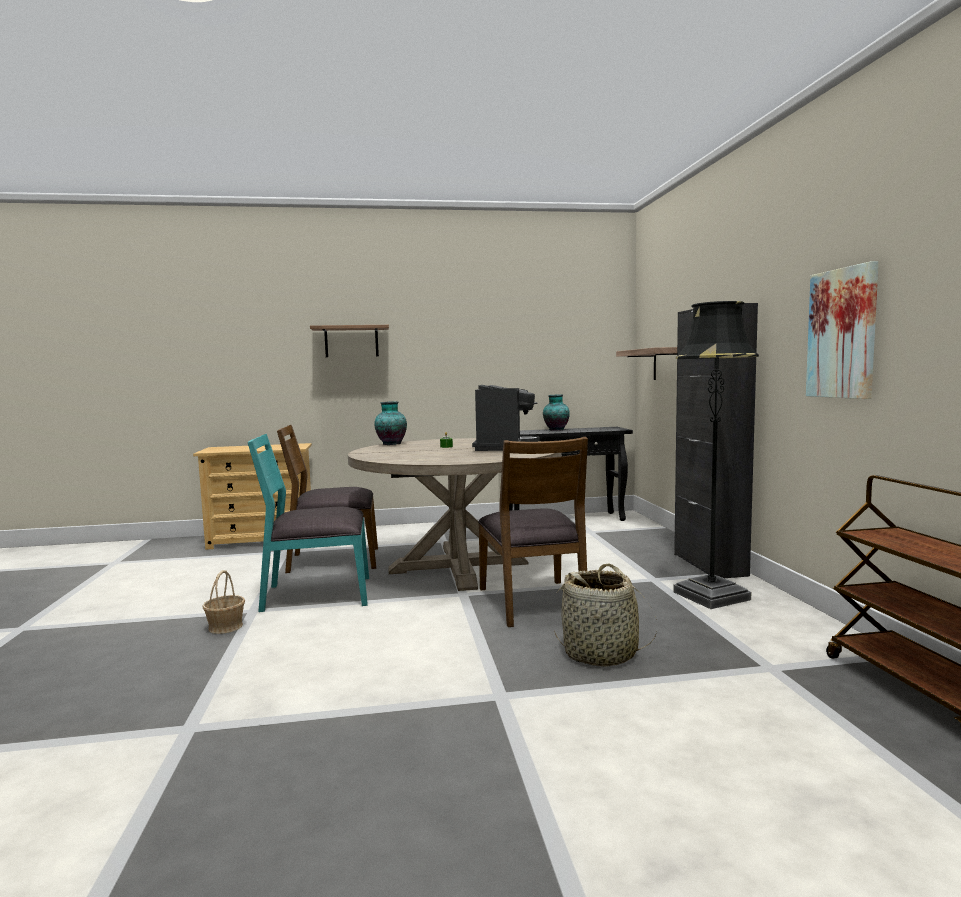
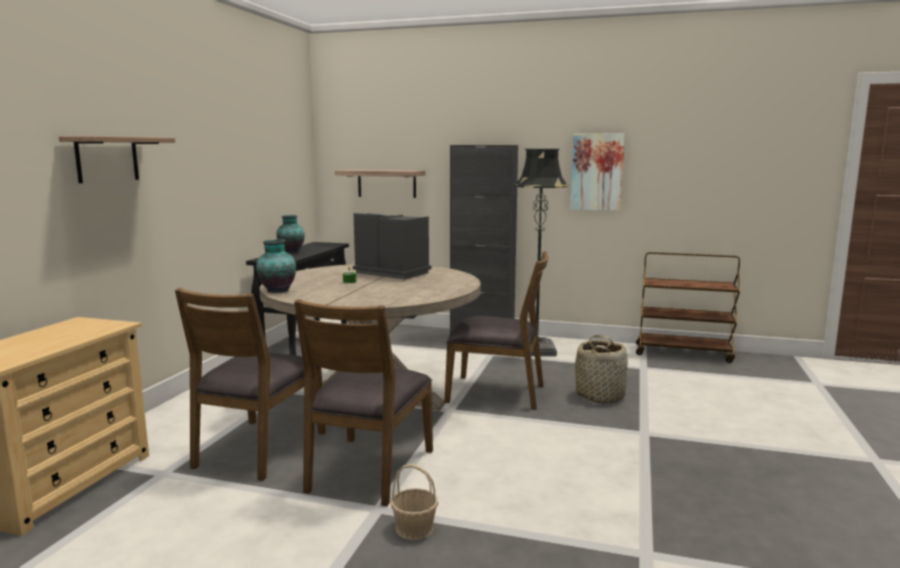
camera: 65 degrees left, 5 degrees up
turquoise chair [248,434,369,612] -> brown chair [294,299,433,506]

